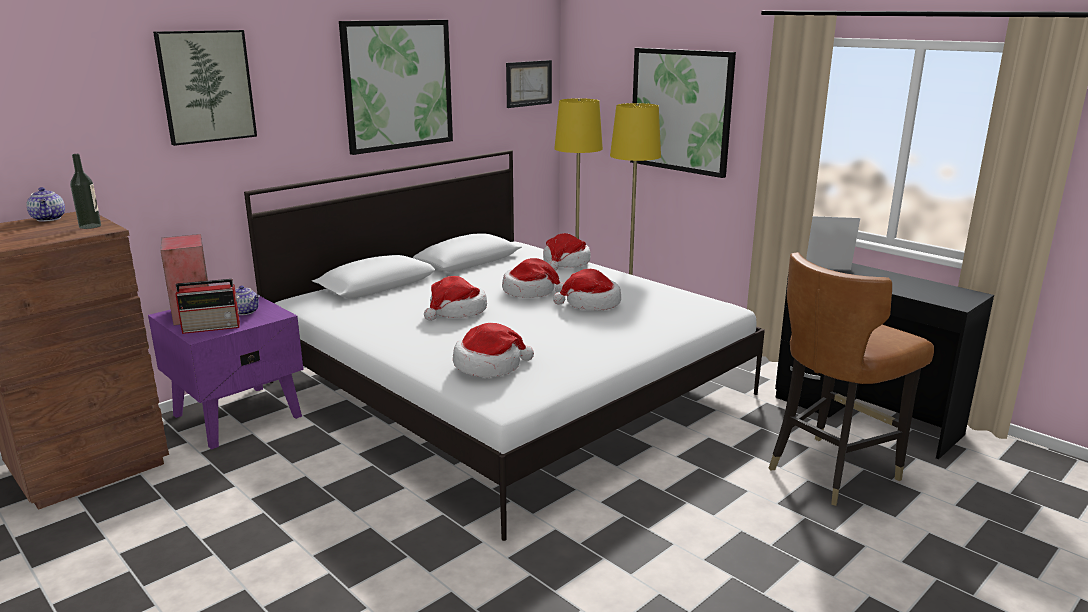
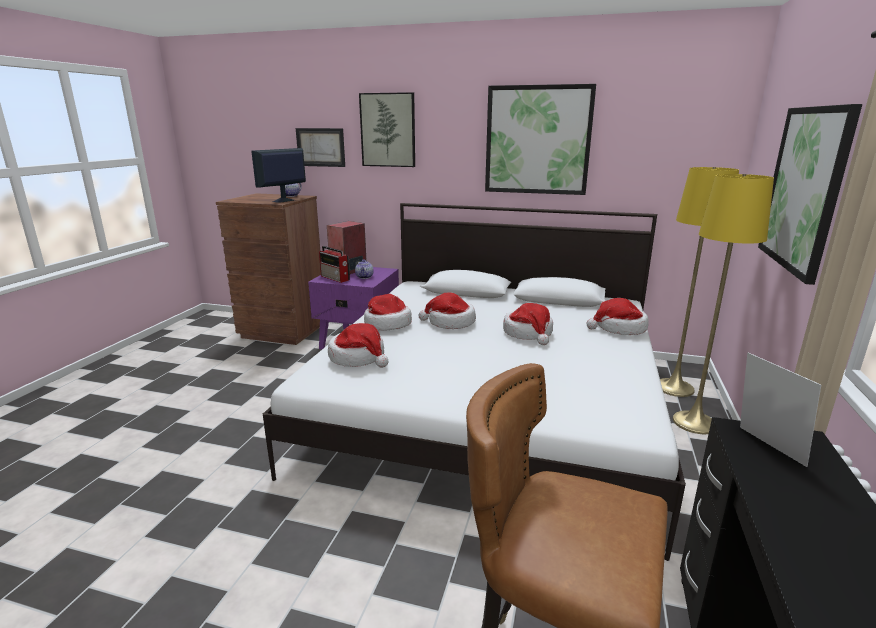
camera: 60 degrees right, 0 degrees up
bottle [70,154,101,229] -> monitor [251,148,306,203]
picture [506,60,552,108] -> picture moved to [296,128,345,167]
hat [553,269,621,311] -> hat moved to [364,294,412,331]

